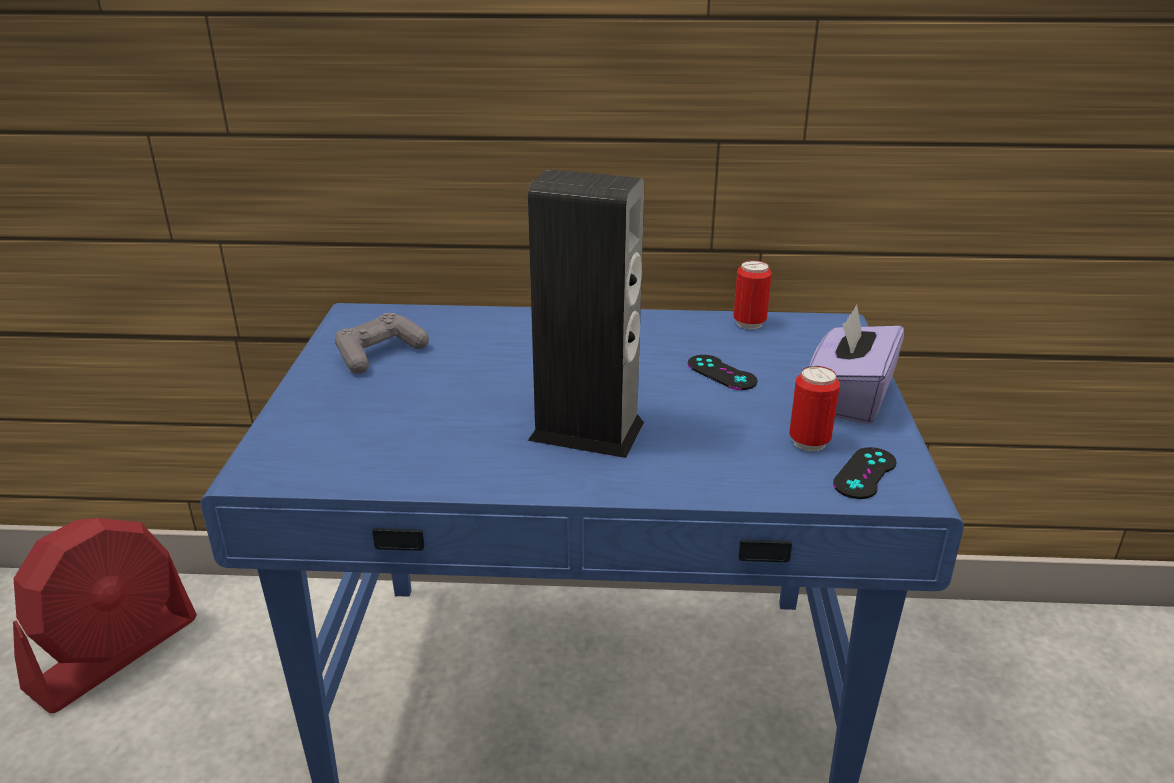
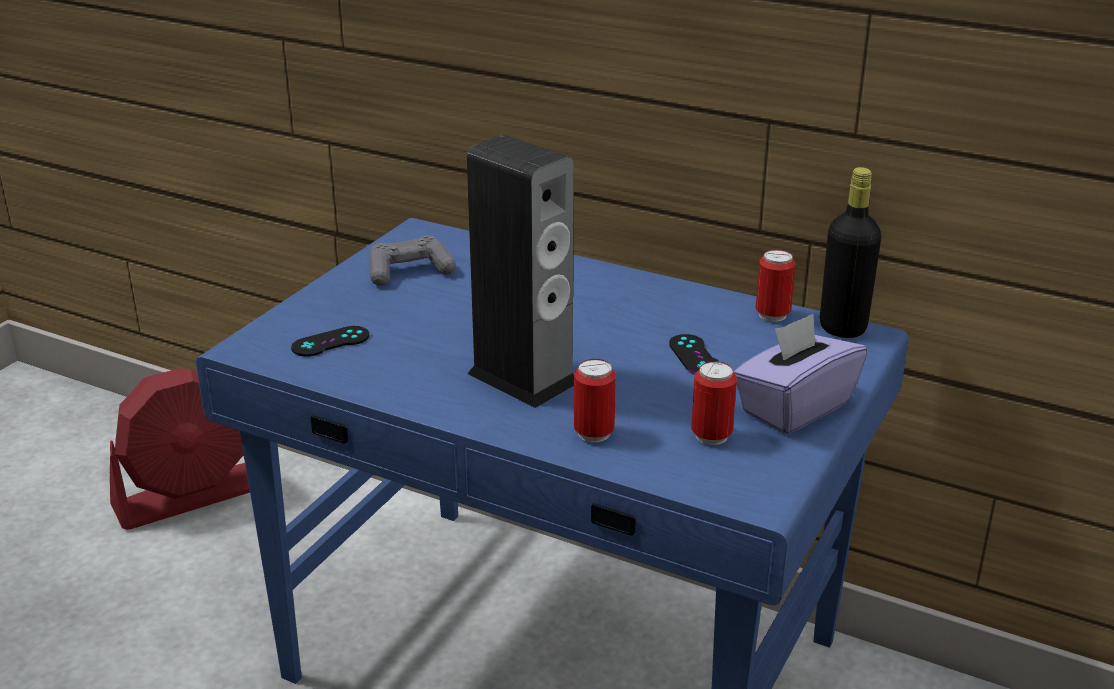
camera: 25 degrees right, 0 degrees up
black game controller [833,447,897,499] -> black game controller moved to [291,326,369,357]
none -> can [574,359,616,443]
none -> black bottle [820,167,881,338]

